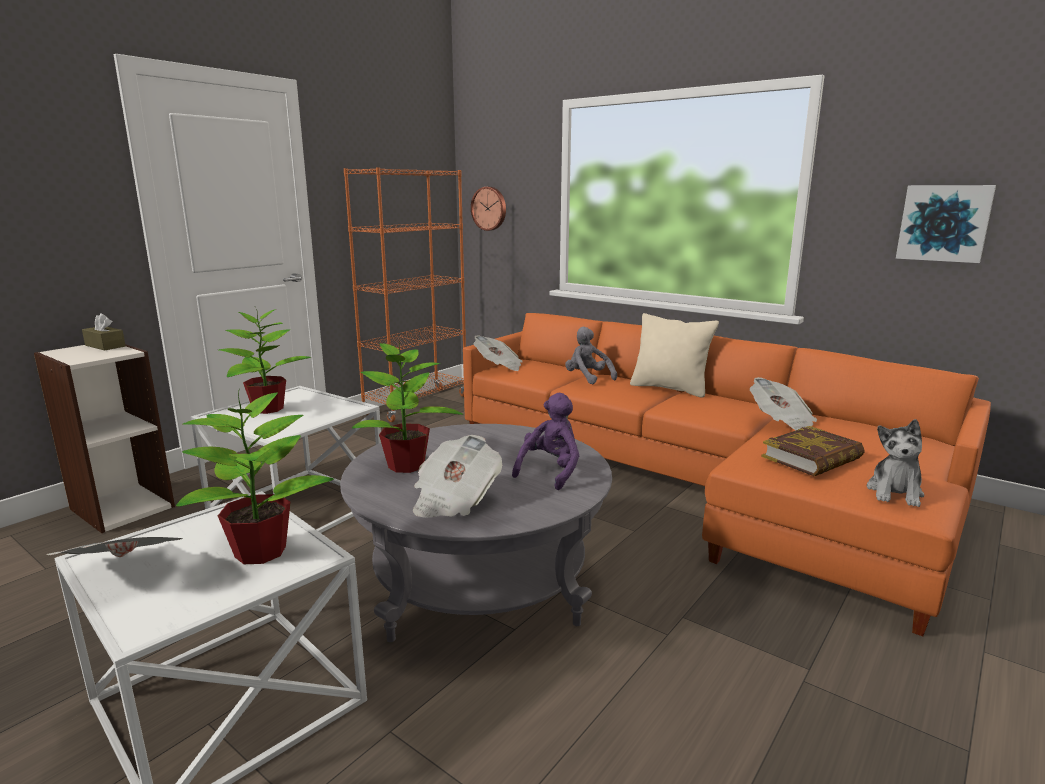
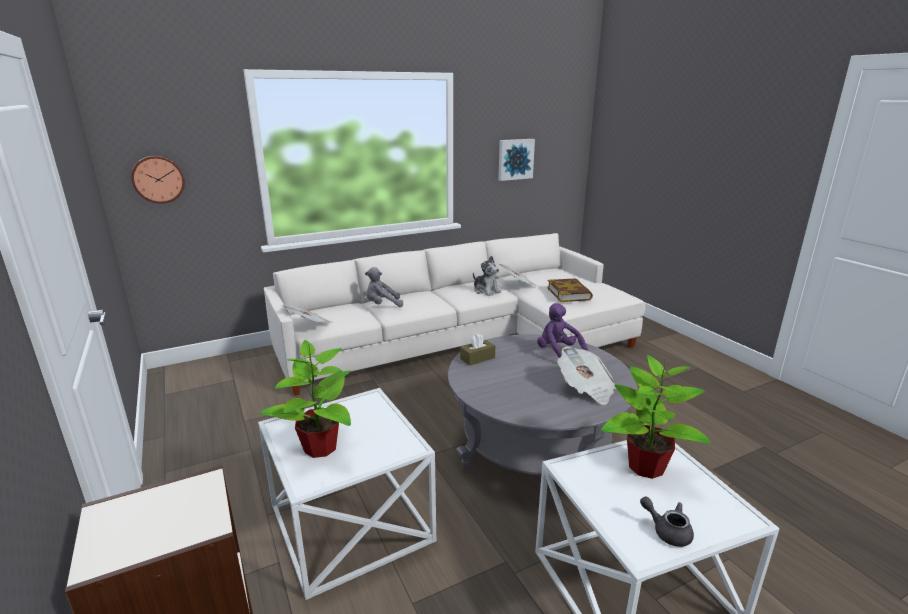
camera: 65 degrees left, 5 degrees up
newspaper [46,537,183,557] -> grey teapot [640,497,694,547]
brown tissue box [82,313,126,351] -> brown tissue box moved to [460,334,495,366]
orange bookcase [344,167,466,422] -> none
potted plant [352,340,463,473] -> none
orange sofa [463,313,991,636] -> white sofa [264,233,646,396]
beige pillow [630,313,719,398] -> none
plush toy [867,419,924,507] -> plush toy moved to [473,256,501,296]

